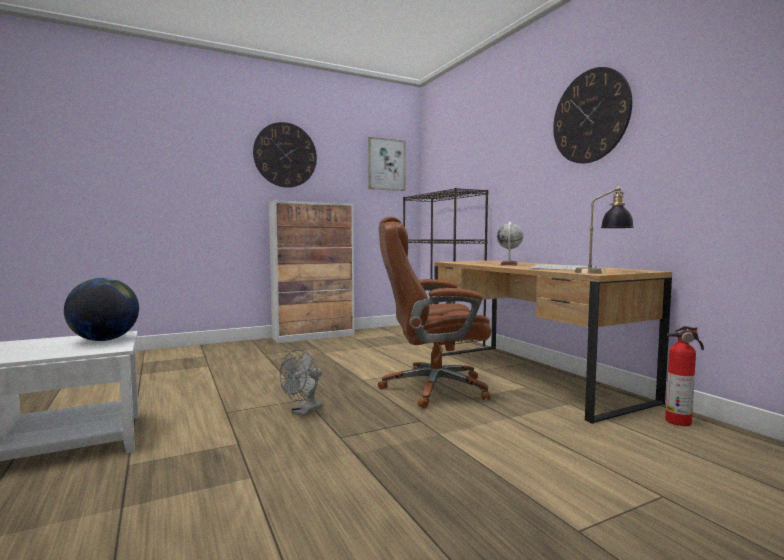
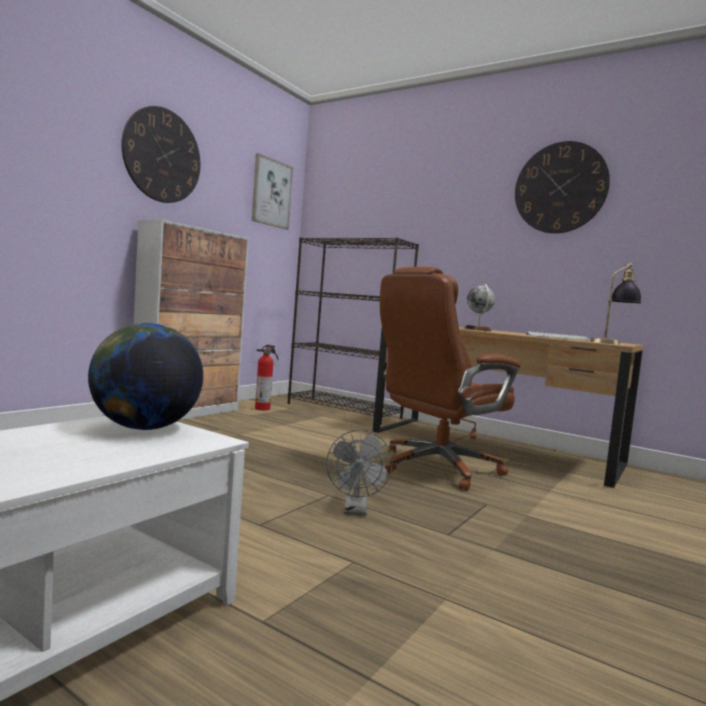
camera: 30 degrees left, 0 degrees up
fire extinguisher [665,326,704,426] -> fire extinguisher moved to [255,345,278,410]

